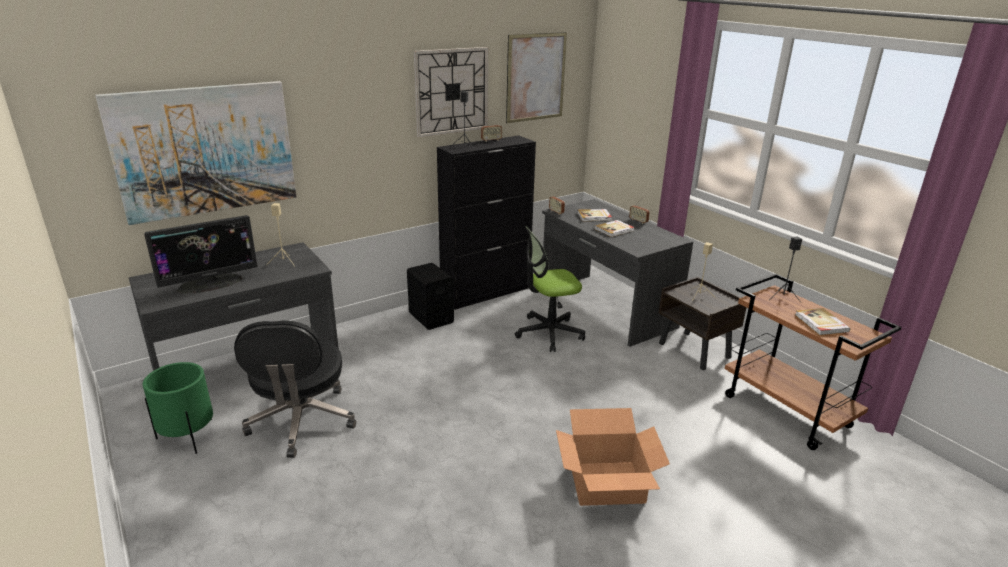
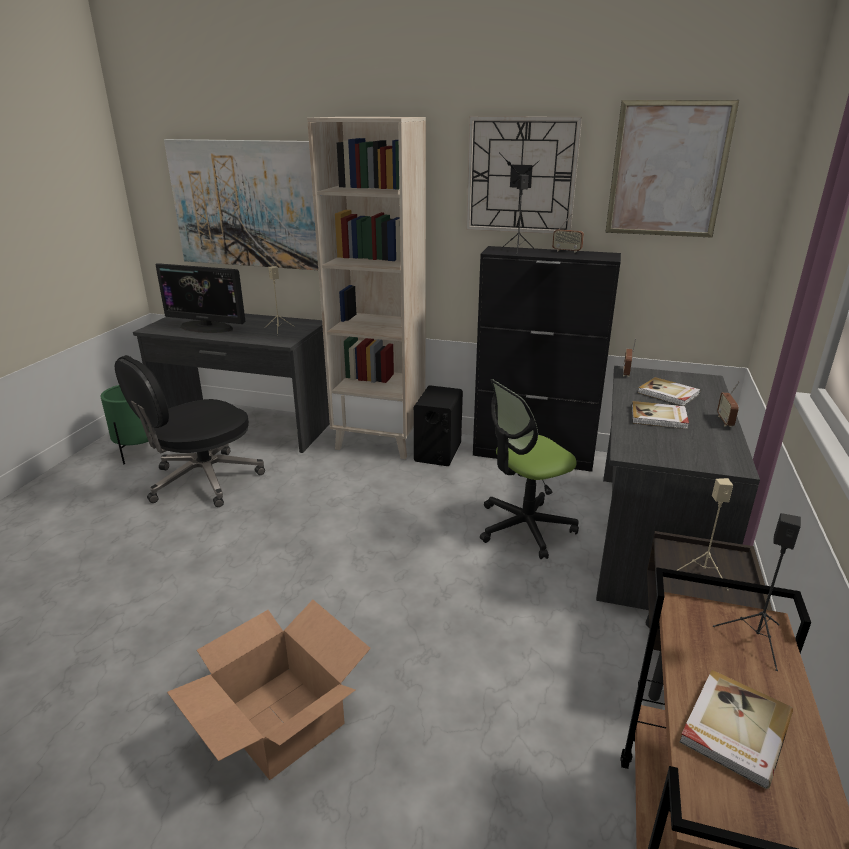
camera: 50 degrees right, 0 degrees up
office chair [515,226,585,352] -> office chair turned 60 degrees counterclockwise [480,379,579,559]
none -> beige bookcase [307,117,426,459]

